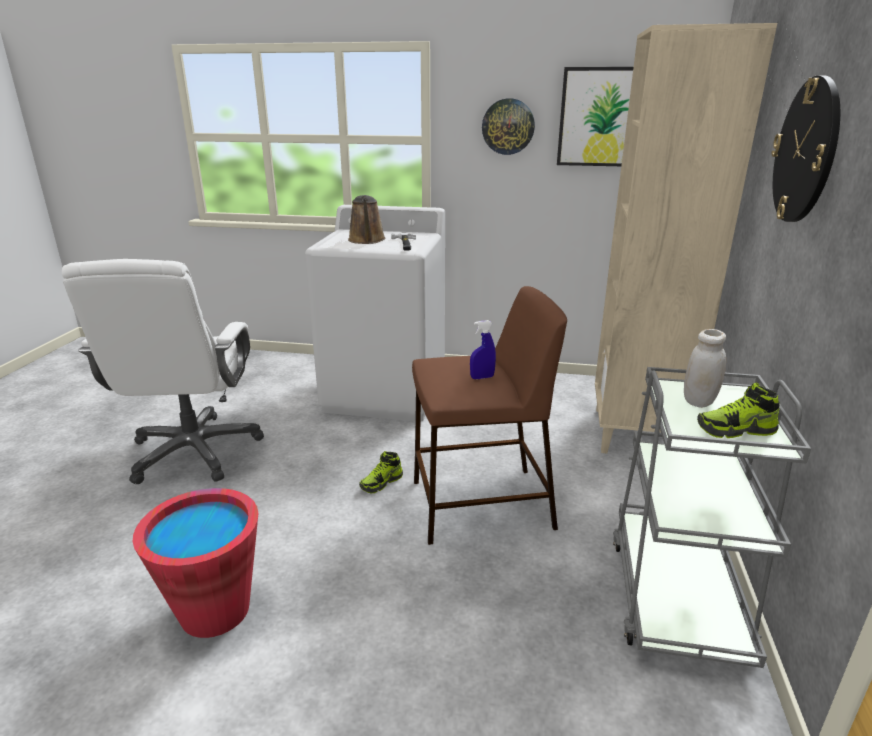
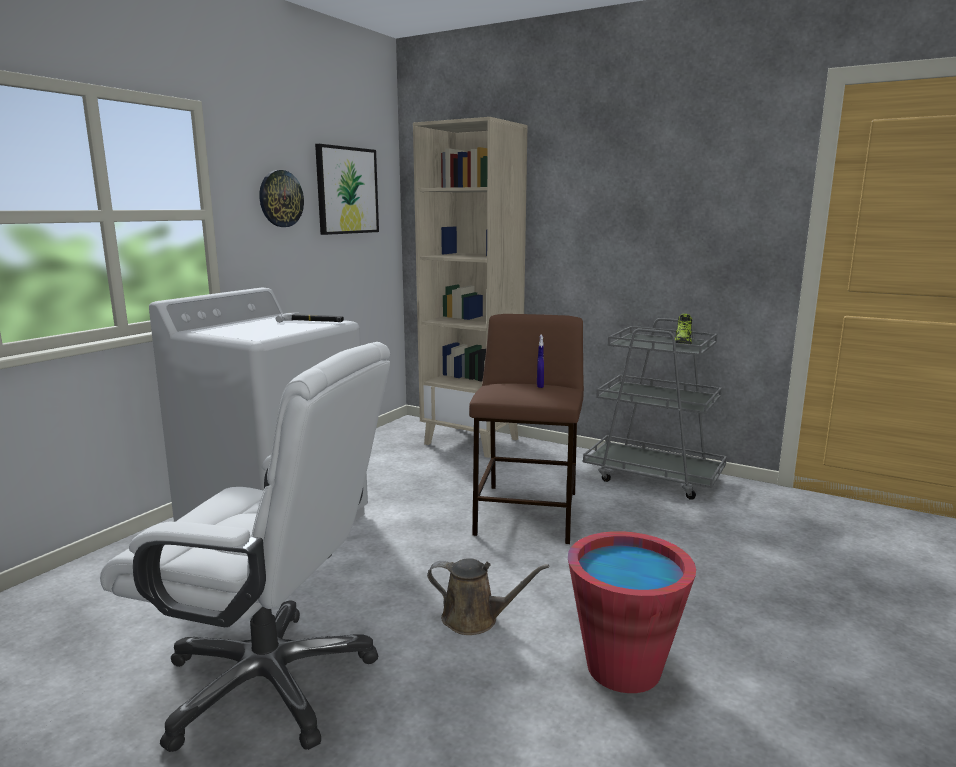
camera: 70 degrees left, 10 degrees down
brown watering can [348,195,386,244] -> brown watering can moved to [427,558,549,635]
shoe [359,451,403,493] -> none
white jar [684,329,726,408] -> none
wall clock [772,76,840,222] -> none

